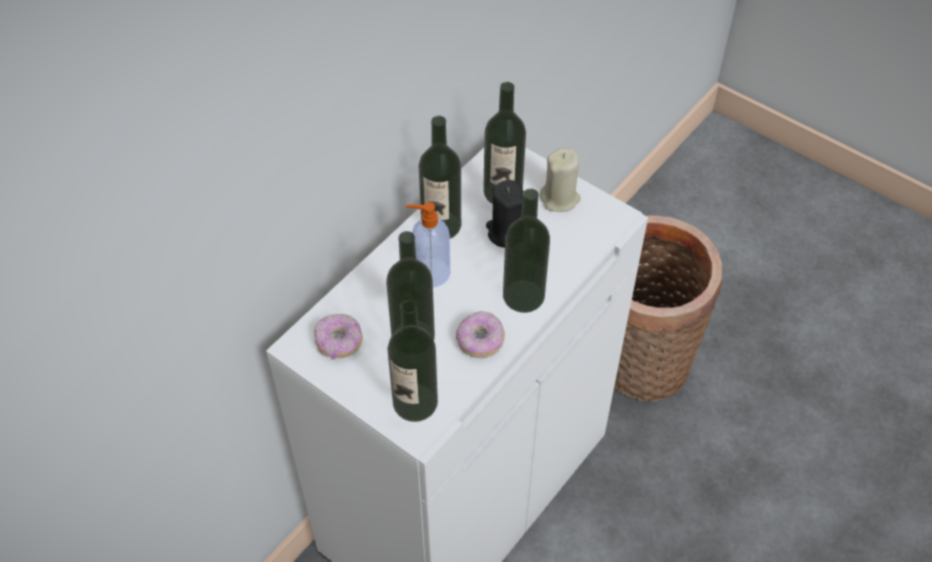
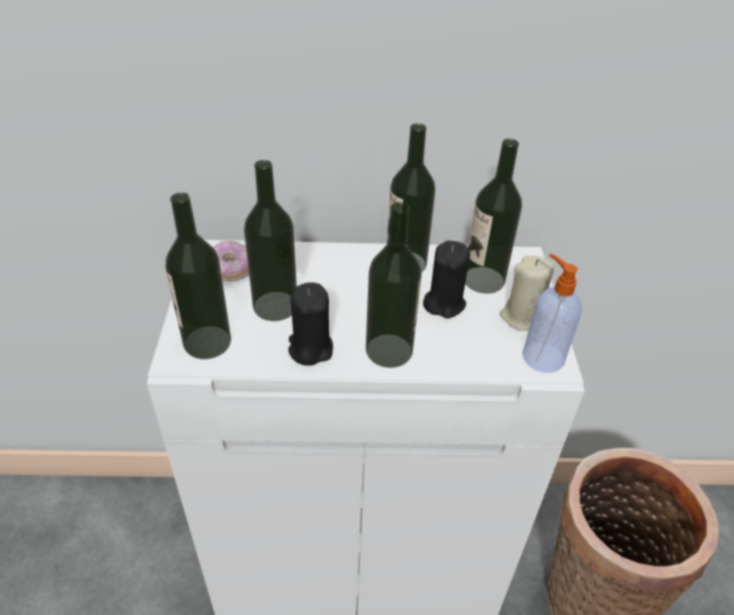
camera: 50 degrees right, 10 degrees down
soap dispenser [406,202,450,287] -> soap dispenser moved to [522,253,582,373]
donut [456,311,505,358] -> black candle [288,282,333,366]

